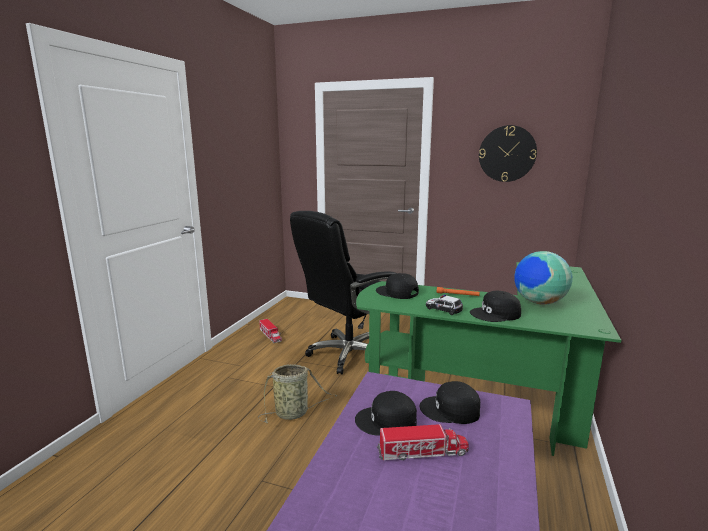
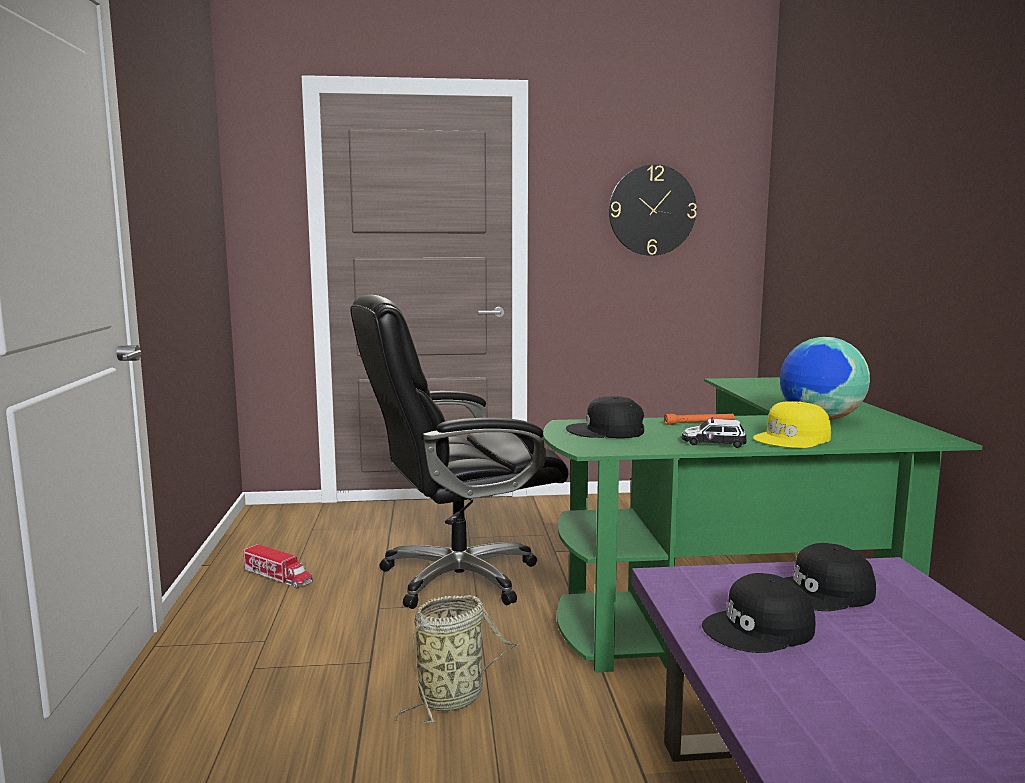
camera: 25 degrees left, 5 degrees down
black office chair [290,211,396,374] -> black office chair turned 45 degrees clockwise [350,295,568,609]
toy truck [377,424,469,460] -> none
black cap [470,291,521,322] -> yellow cap [753,401,831,448]

